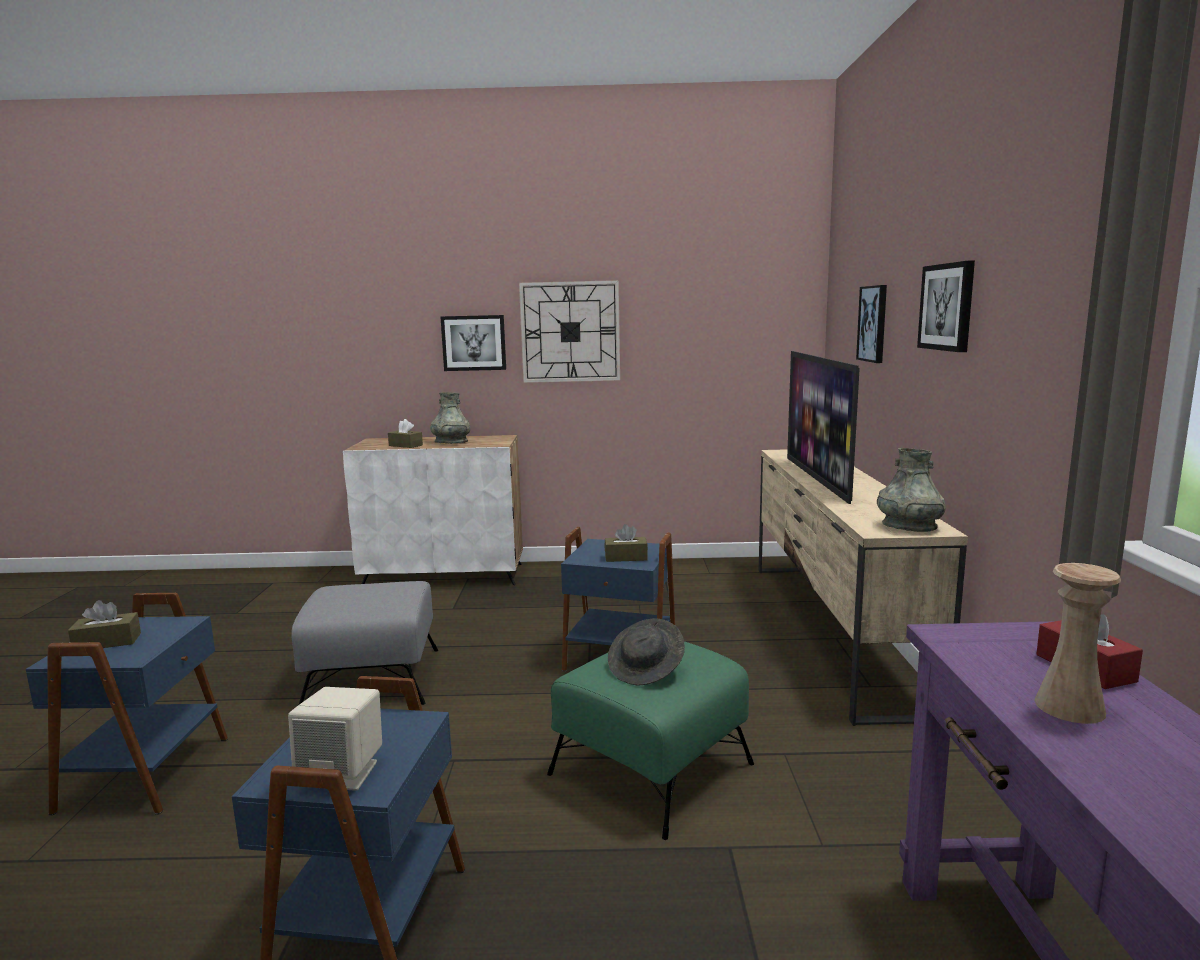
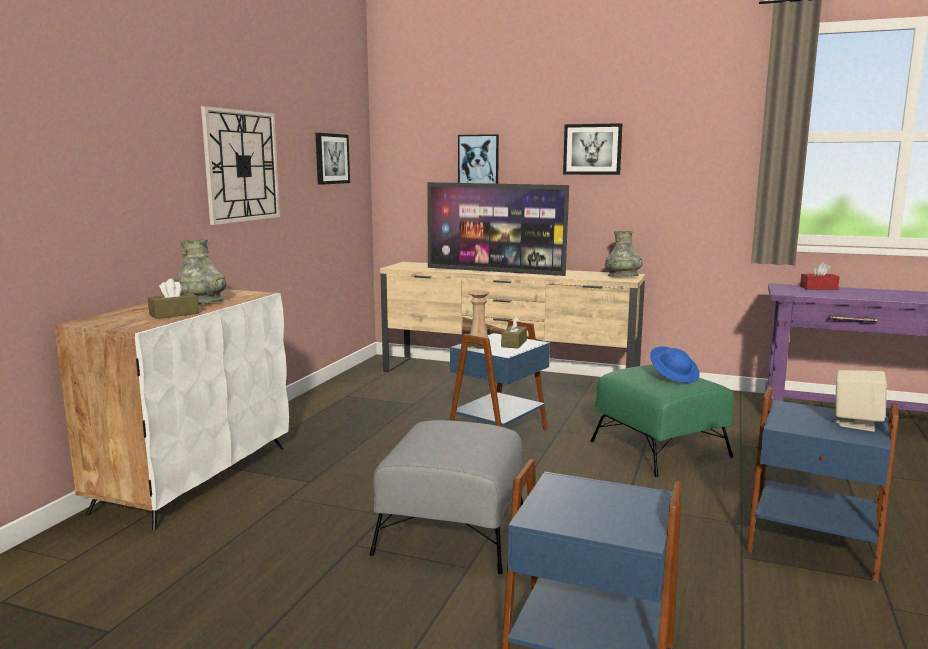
camera: 70 degrees left, 0 degrees up
brown tissue box [68,600,141,648] -> none
picture [440,315,506,371] -> picture moved to [315,133,350,185]
grey hat [608,618,685,685] -> blue hat [650,346,700,383]
beige vase [1035,563,1121,724] -> beige vase moved to [468,290,490,349]

